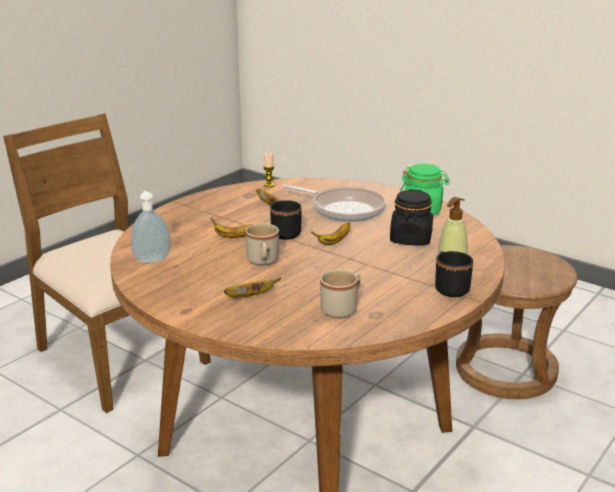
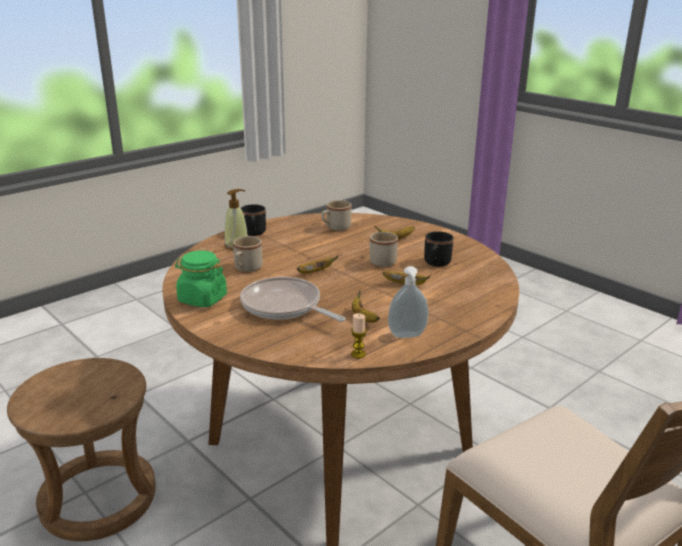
camera: 170 degrees left, 0 degrees up
soap dispenser [131,191,171,263] -> soap dispenser moved to [388,266,429,338]
black mug [270,200,302,240] -> black mug moved to [424,231,454,266]
black jar [390,189,433,246] -> beige mug [233,236,262,272]

